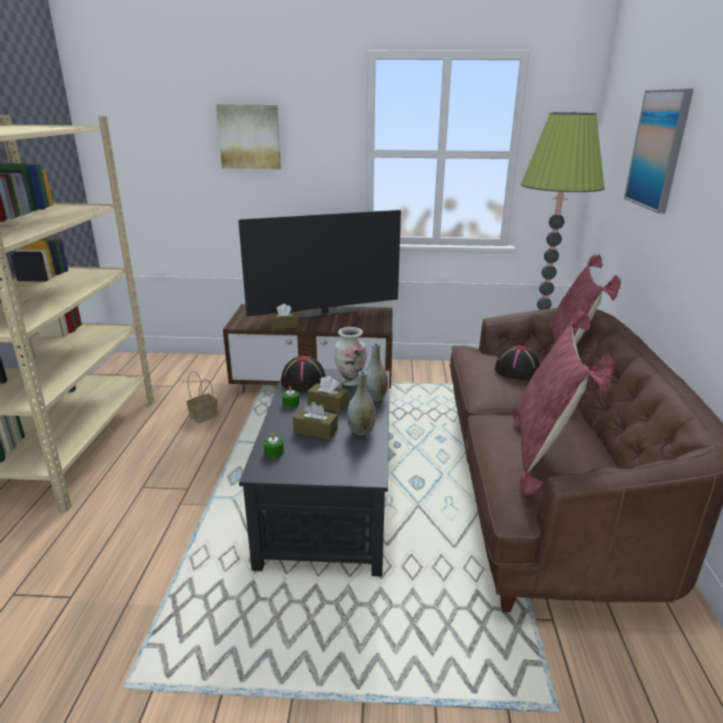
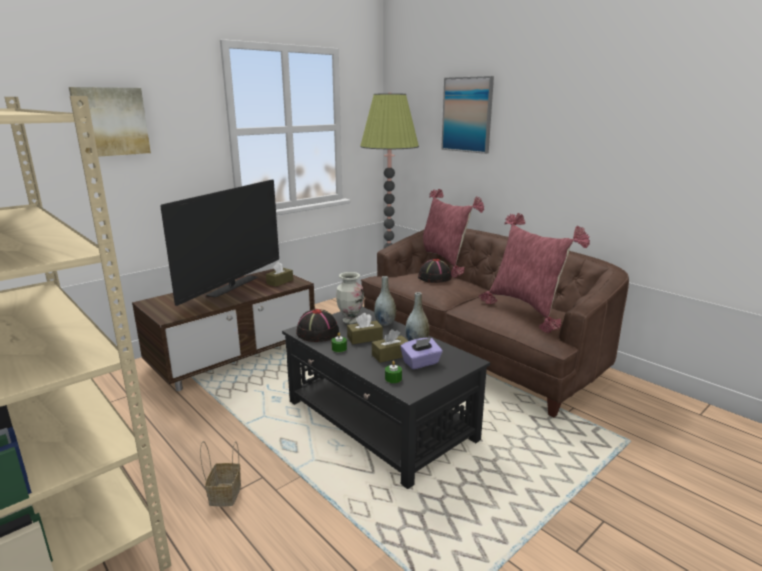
camera: 45 degrees left, 5 degrees down
basket [186,371,218,423] -> basket moved to [200,441,241,507]
brown tissue box [270,304,299,329] -> brown tissue box moved to [266,262,293,287]
none -> purple tissue box [400,338,443,369]

